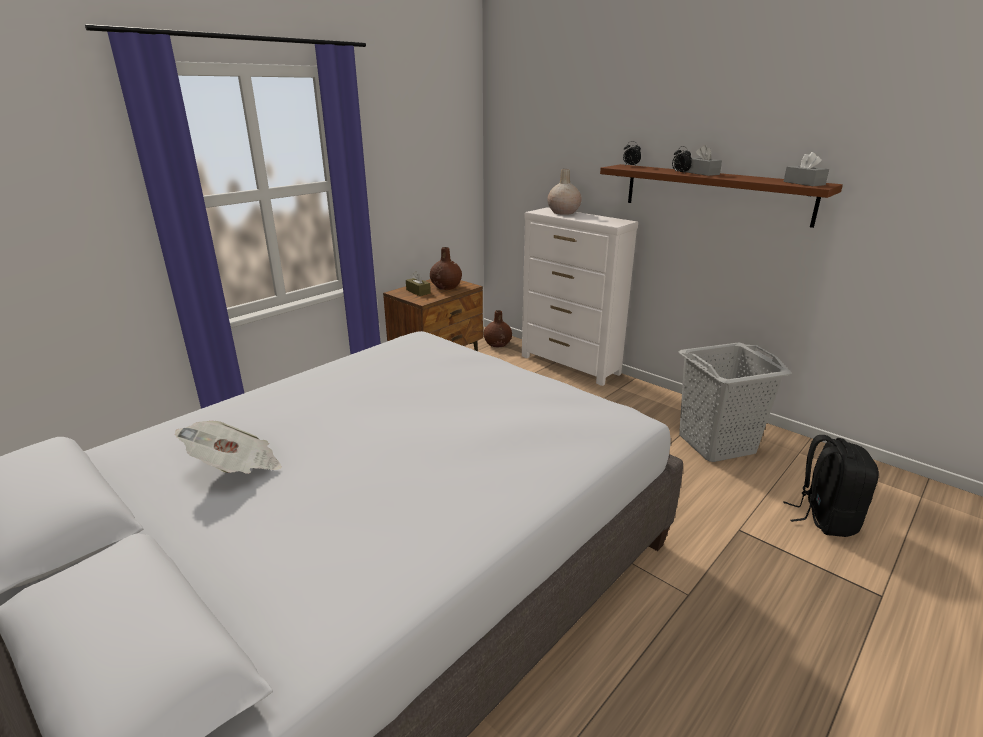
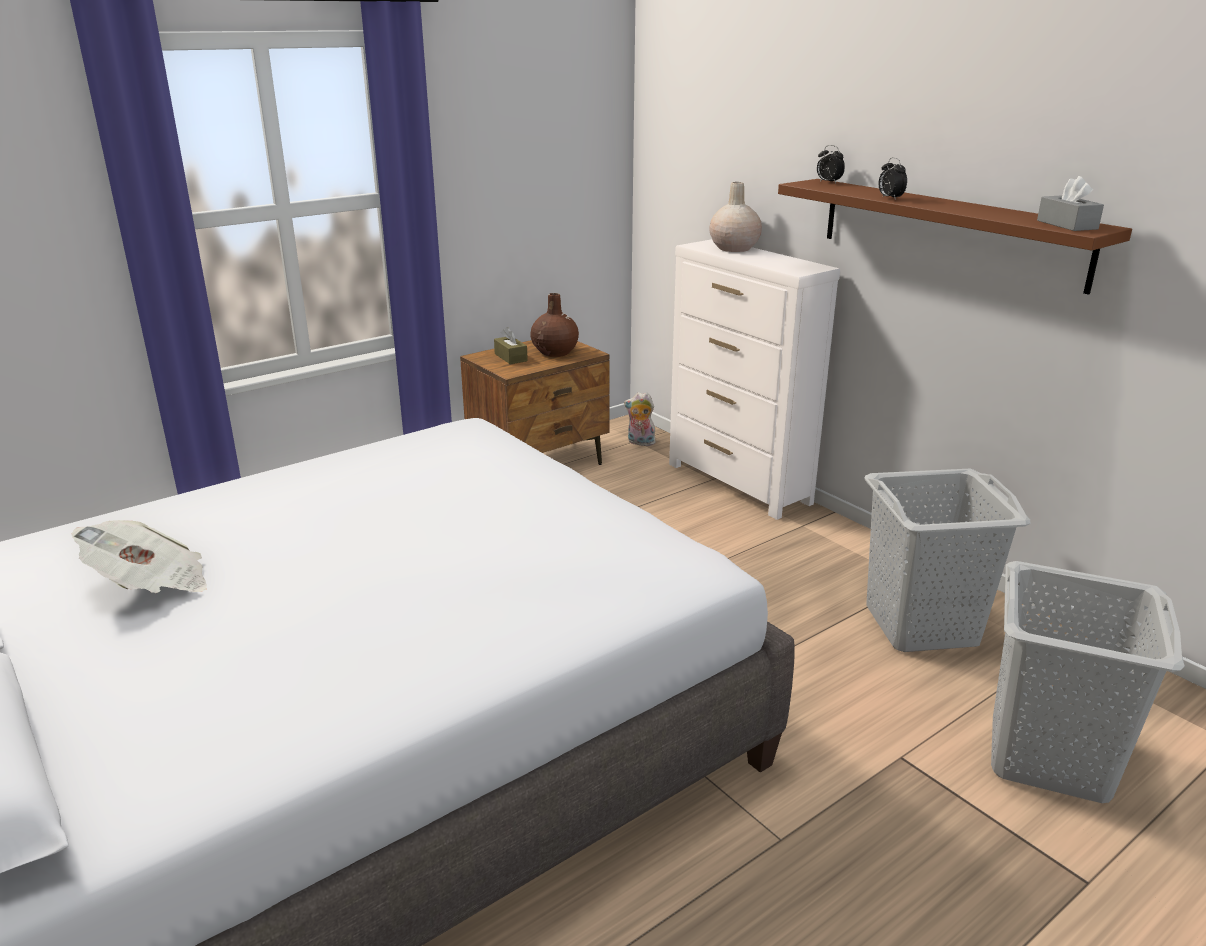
camera: 10 degrees right, 0 degrees up
brown vase [484,310,512,347] -> plush toy [624,392,656,446]
grey tissue box [686,145,722,176] -> none
black backpack [783,435,879,537] -> grey laundry basket [991,561,1185,803]

